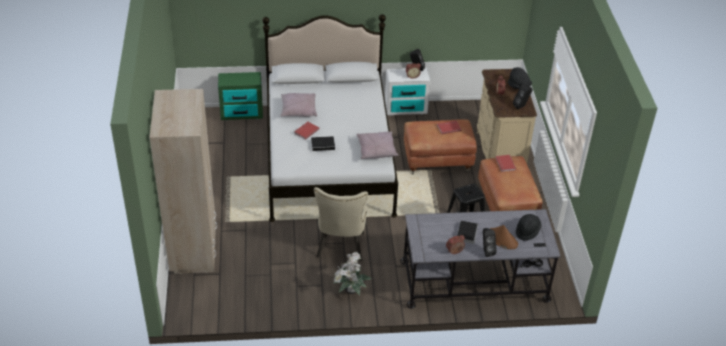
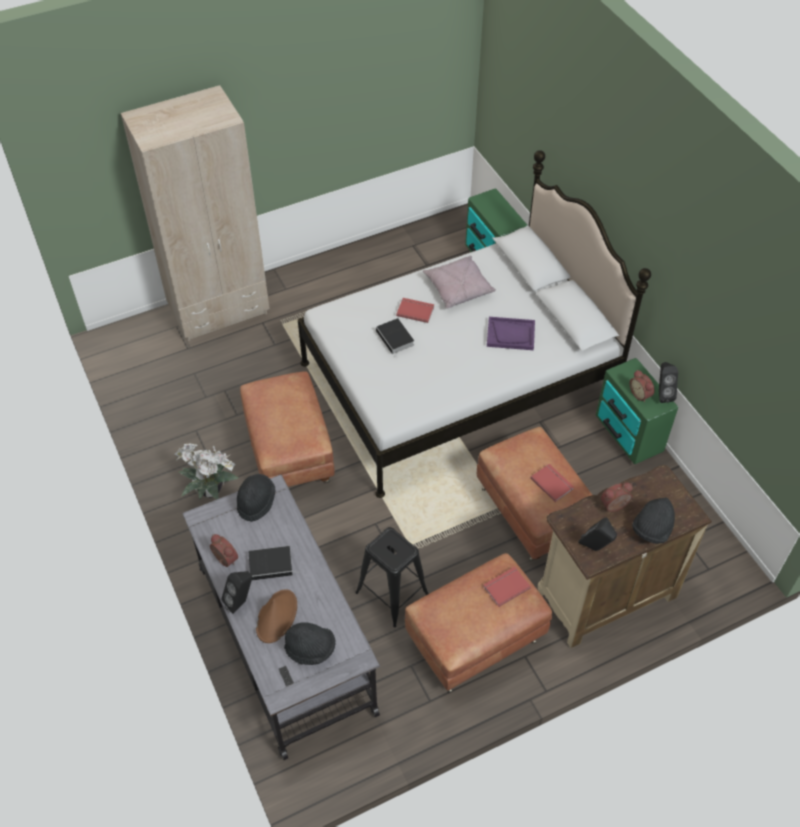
camera: 70 degrees right, 10 degrees up
beige chair [314,187,368,261] -> brown ottoman [240,371,335,487]
purple pillow [356,131,398,159] -> none
white nightstand [385,68,431,116] -> green nightstand [596,358,678,464]
none -> black hat [237,474,275,522]
none -> purple tray [487,317,535,350]

